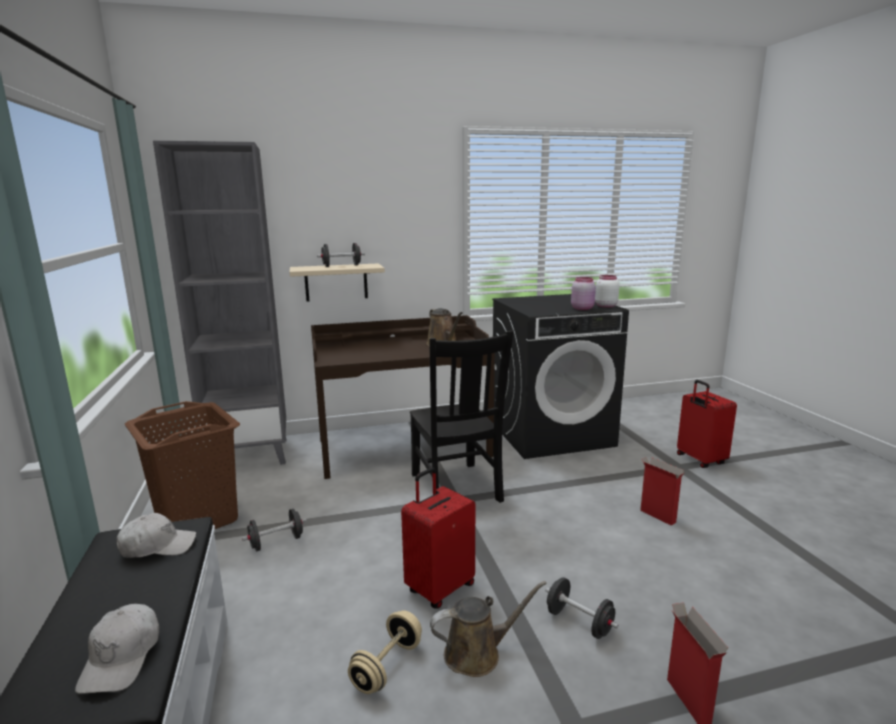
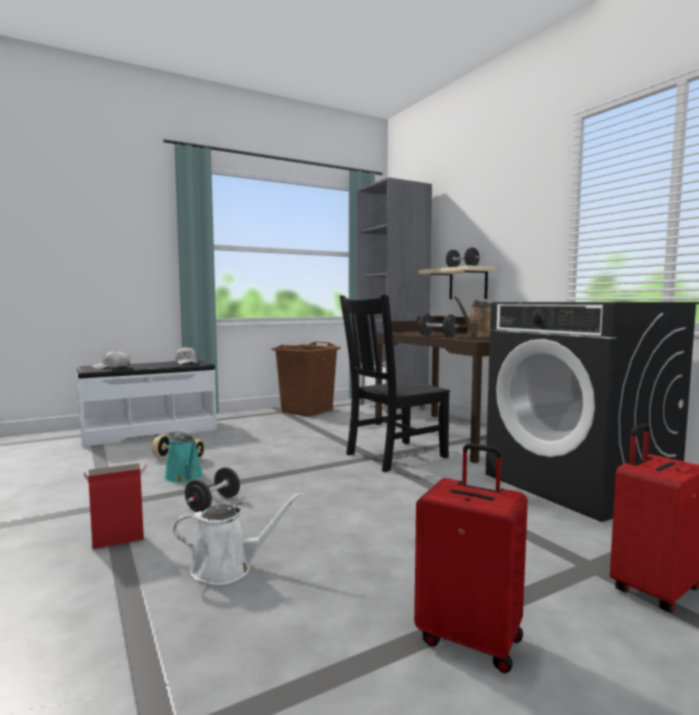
camera: 75 degrees right, 10 degrees down
black dumbbell [242,509,307,551] -> black dumbbell moved to [418,314,459,337]
red suitcase [401,468,475,609] -> red suitcase moved to [414,443,528,673]
brown watering can [430,581,547,677] -> turquoise watering can [164,433,203,483]
pink jar [571,277,596,310] -> none
white jar [595,275,619,308] -> none
cardboard box [640,457,685,526] -> none
none -> white watering can [173,492,302,585]

